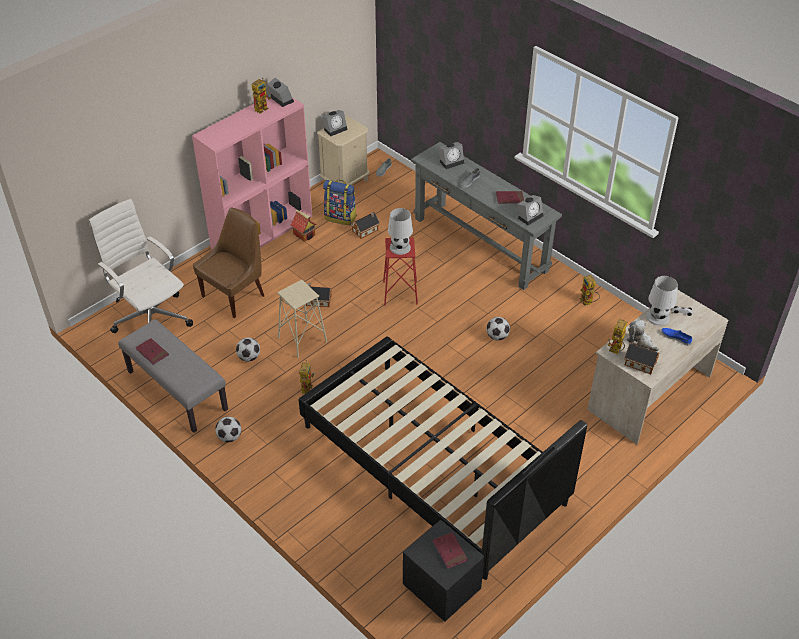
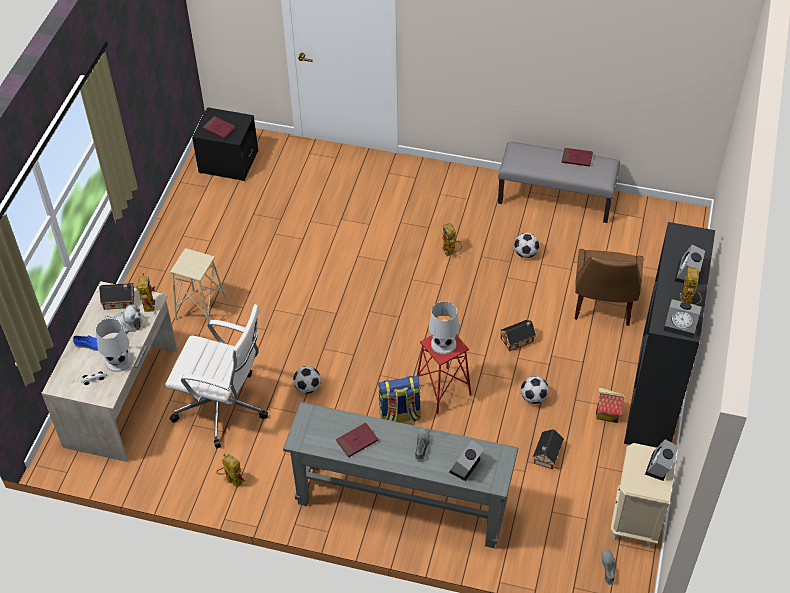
camera: 150 degrees right, 5 degrees up
white office chair [89,199,193,333] -> white office chair moved to [165,304,268,449]
pink bookcase [192,95,312,249] -> black bookcase [624,222,715,448]
football [215,417,241,442] -> football moved to [521,376,549,404]
beige stool [277,280,327,358] -> beige stool moved to [170,248,228,324]
black bed [298,336,587,580] -> none
backpack [323,180,357,226] -> backpack moved to [378,376,421,423]
alarm clock [517,195,543,225] -> alarm clock moved to [674,244,705,283]

